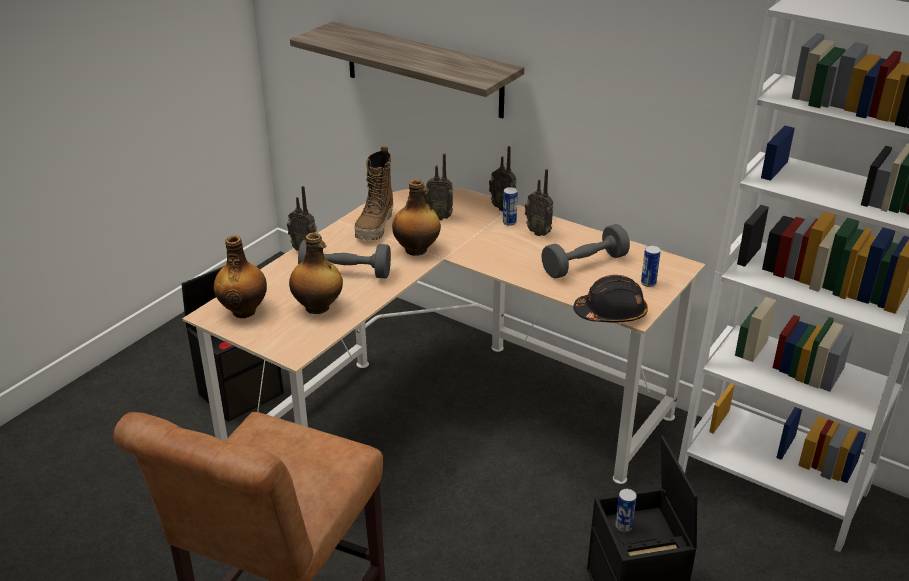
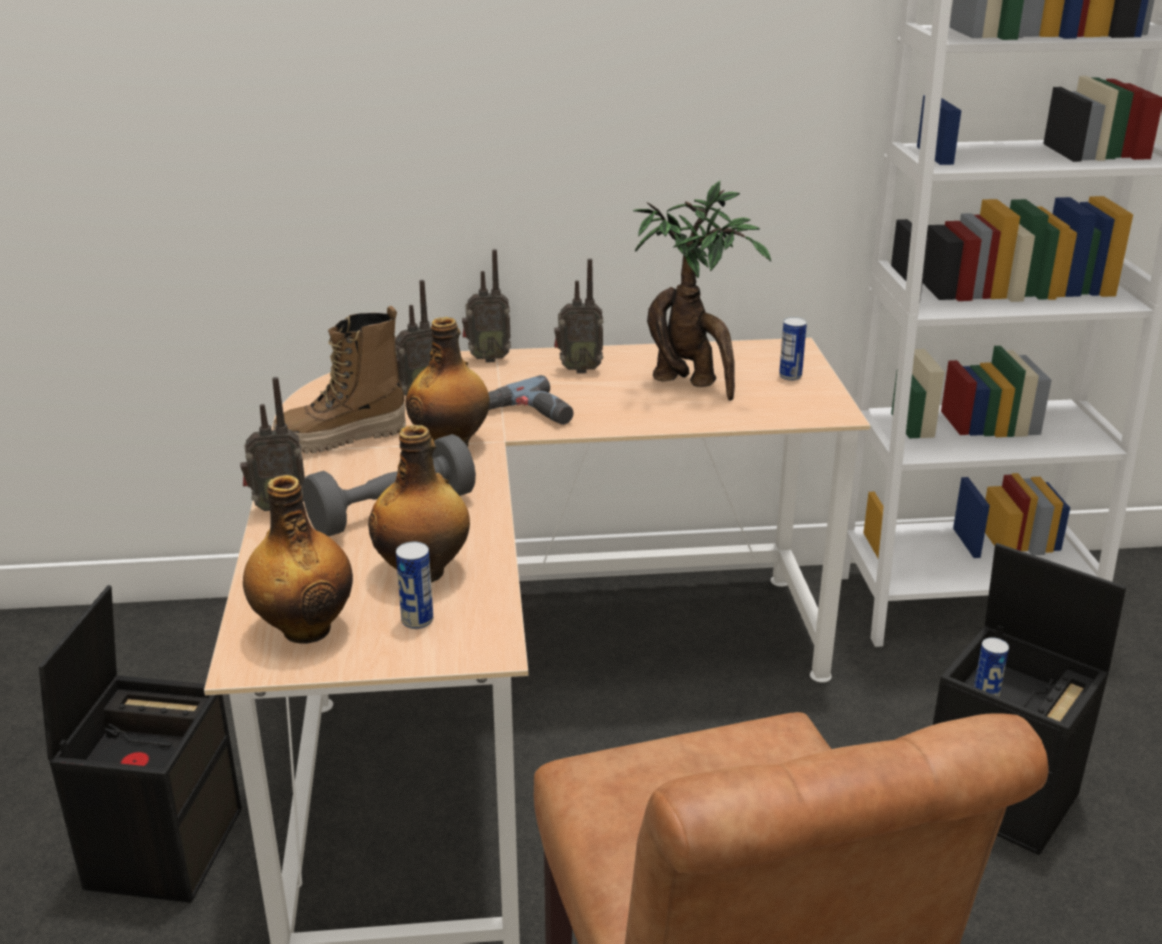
camera: 40 degrees left, 5 degrees down
shelf [290,21,524,119] -> none
boot [355,146,393,240] -> boot turned 90 degrees clockwise [273,306,406,454]
can [503,187,518,226] -> can moved to [396,542,433,629]
grey dumbbell [541,224,630,279] -> potted plant [633,181,771,400]
black hard hat [573,275,648,323] -> none
none -> power drill [488,375,573,425]

